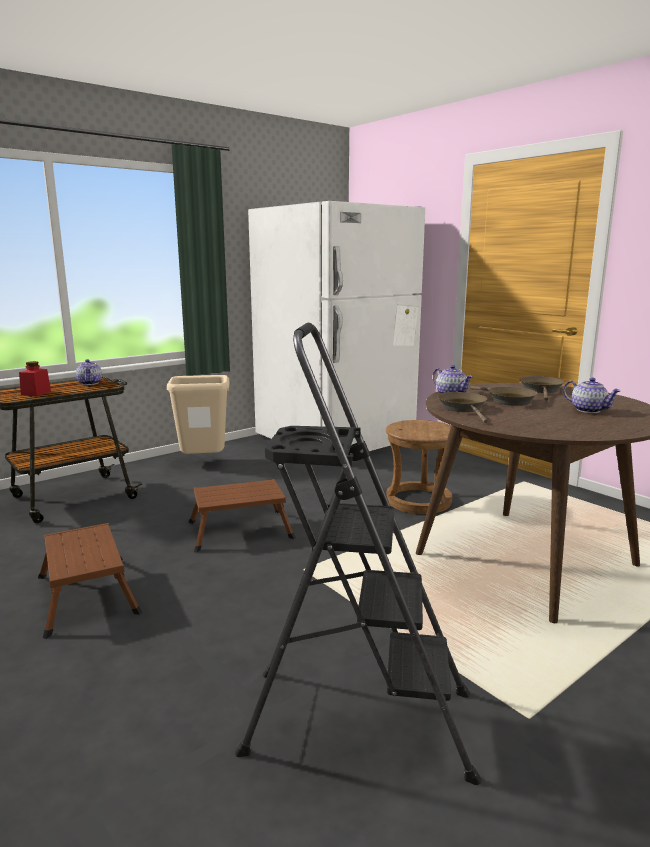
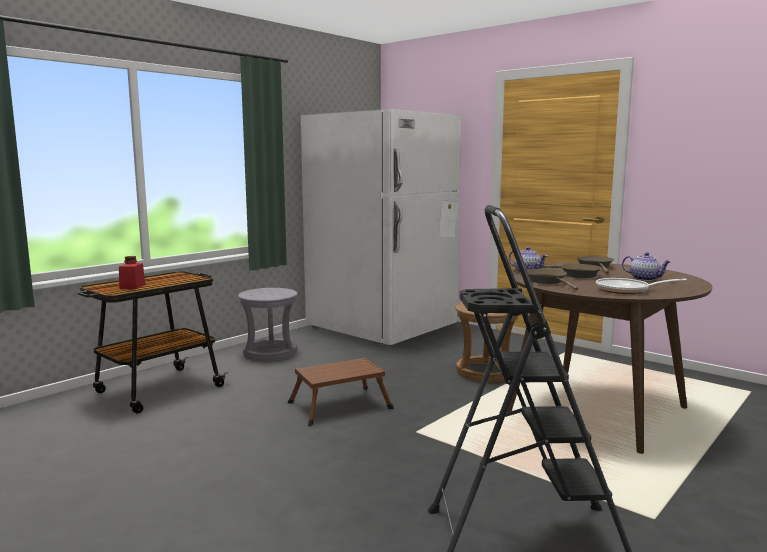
camera: 10 degrees left, 5 degrees down
brown step ladder [38,523,142,639] -> none
teapot [76,359,102,385] -> none
beige trash can [167,375,230,454] -> grey stool [238,288,298,361]
none -> frying pan [596,278,687,294]

